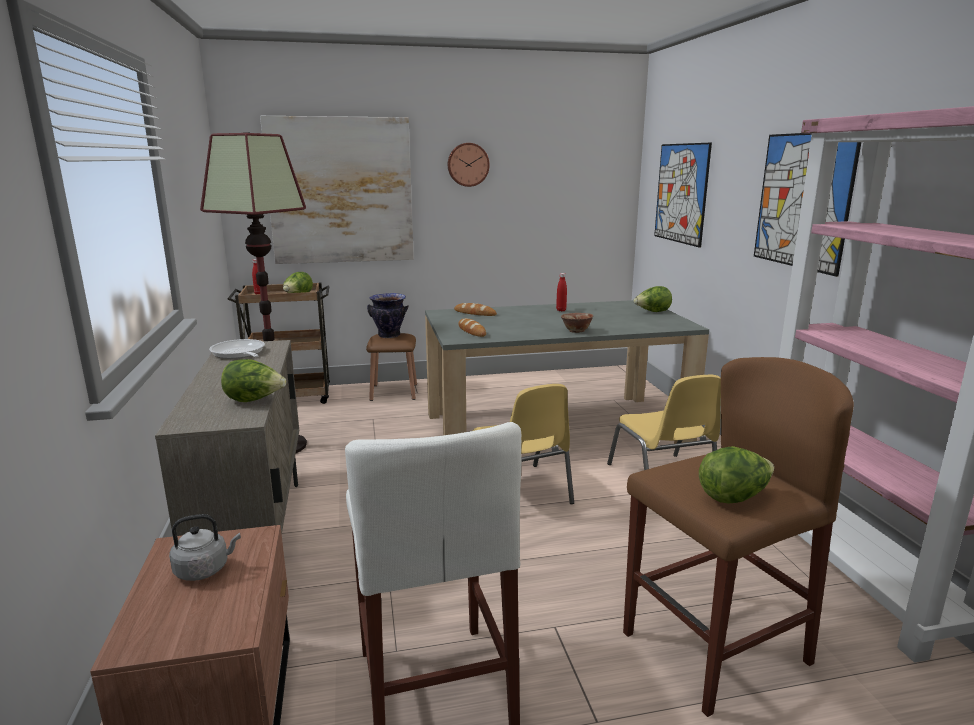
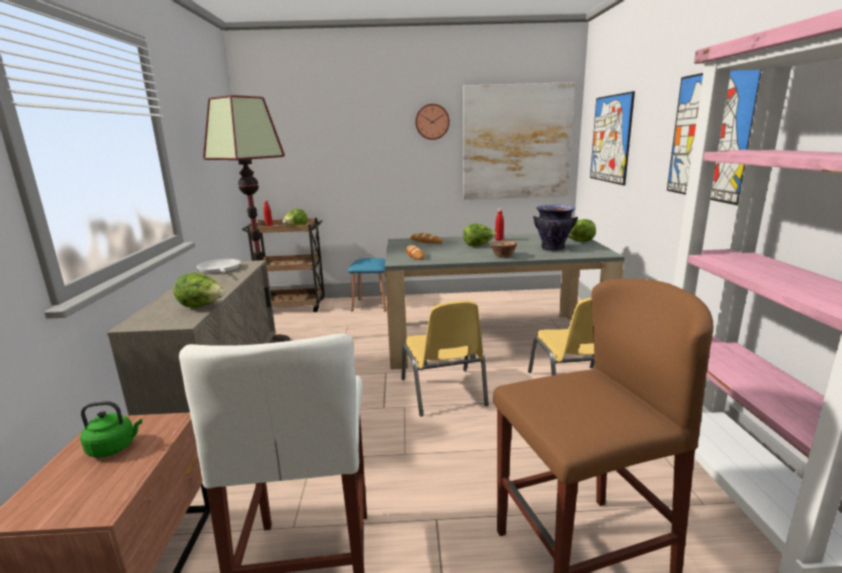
camera: 10 degrees right, 0 degrees up
grey kettle [169,514,241,581] -> green kettle [80,401,142,457]
picture [260,116,414,264] -> picture moved to [463,82,575,199]
brown stool [366,333,417,401] -> blue stool [348,258,387,311]
vase [367,293,409,338] -> vase moved to [533,205,578,251]
lettuce [699,446,774,503] -> lettuce moved to [463,223,497,247]

